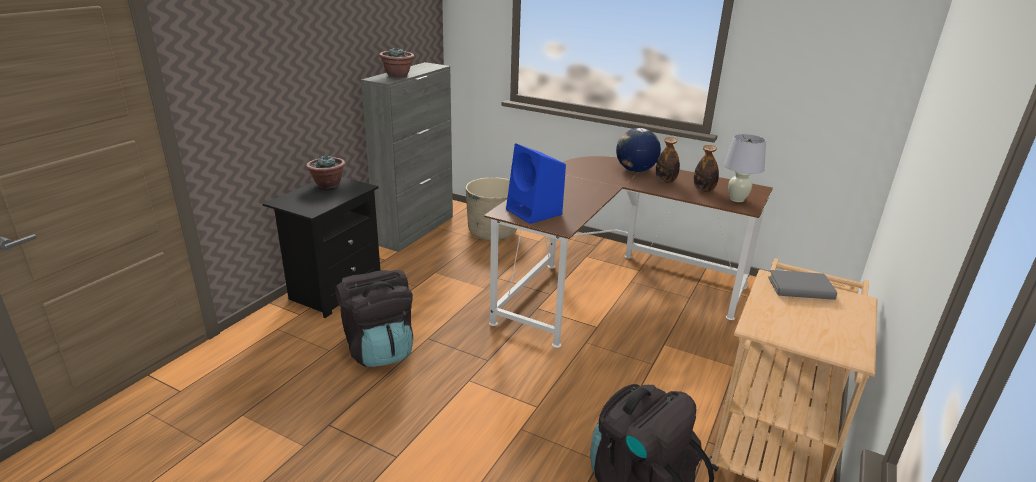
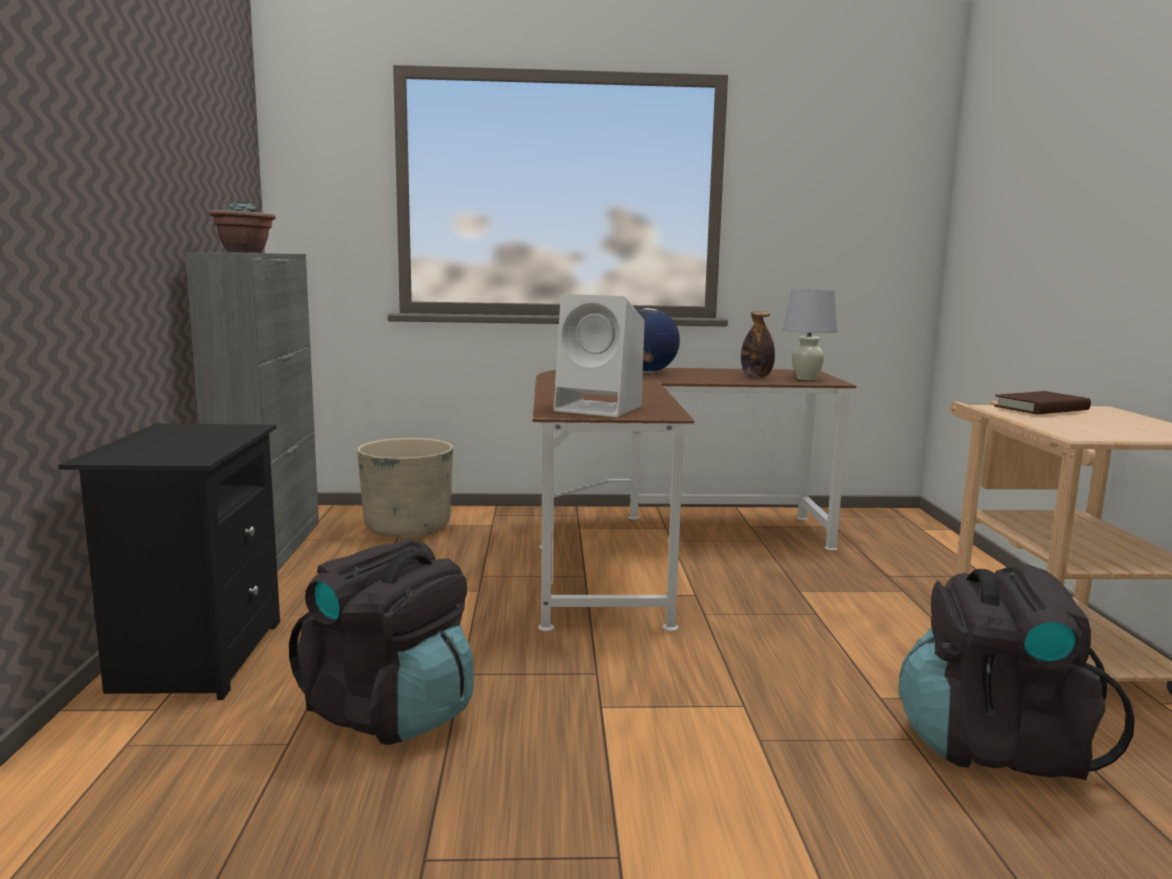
camera: 30 degrees left, 15 degrees down
potted plant [306,155,345,189] -> none
blue speaker [506,143,566,224] -> white speaker [553,294,644,417]
bottle [656,137,680,183] -> none
grey book [768,270,837,300] -> brown book [994,391,1091,414]

